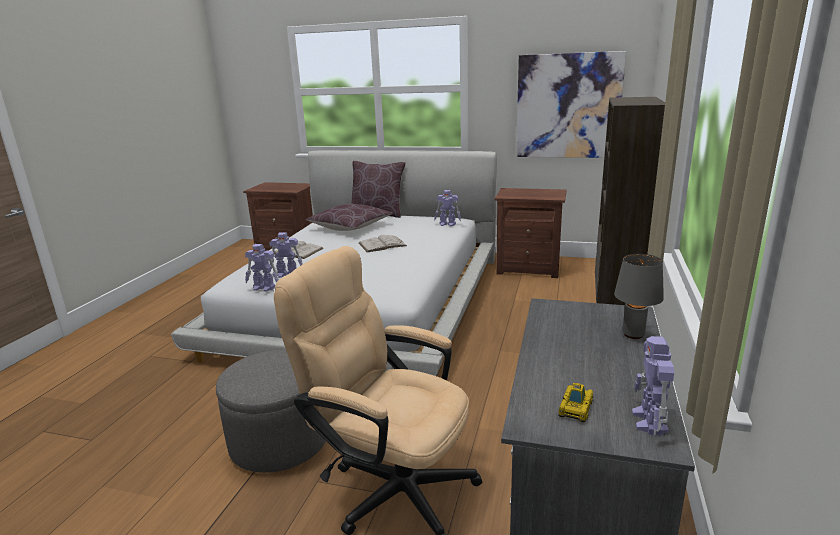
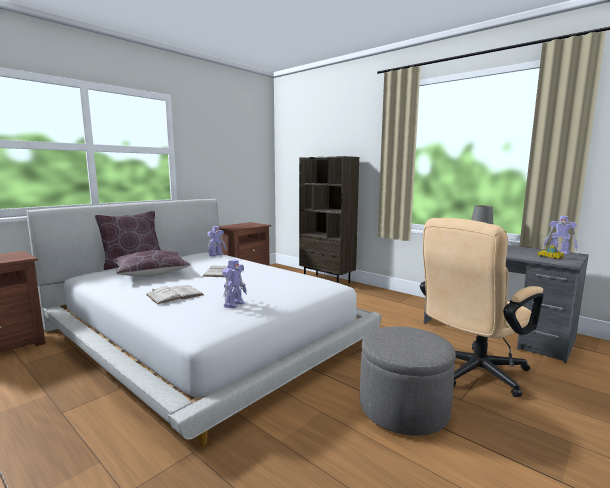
camera: 65 degrees left, 10 degrees down
toy robot [245,244,279,292] -> none
picture [516,51,626,158] -> none

